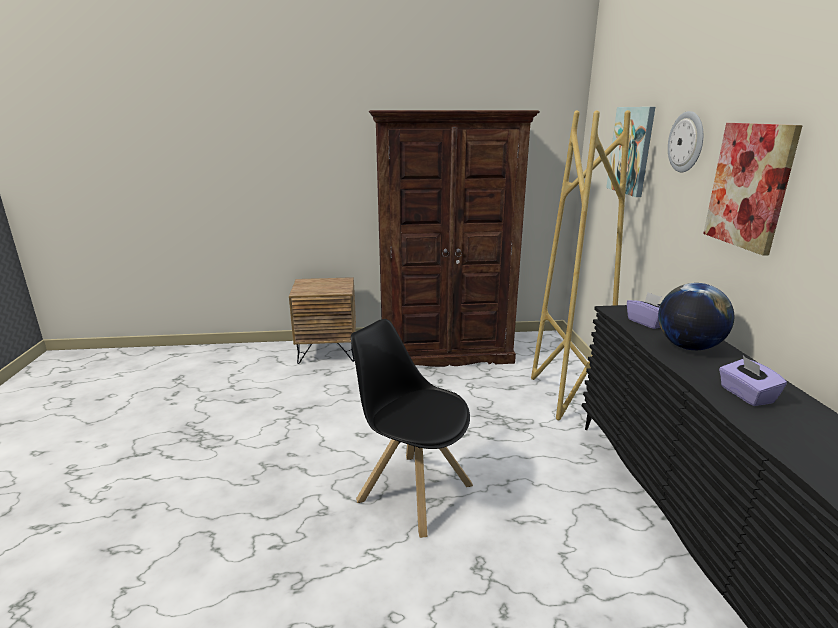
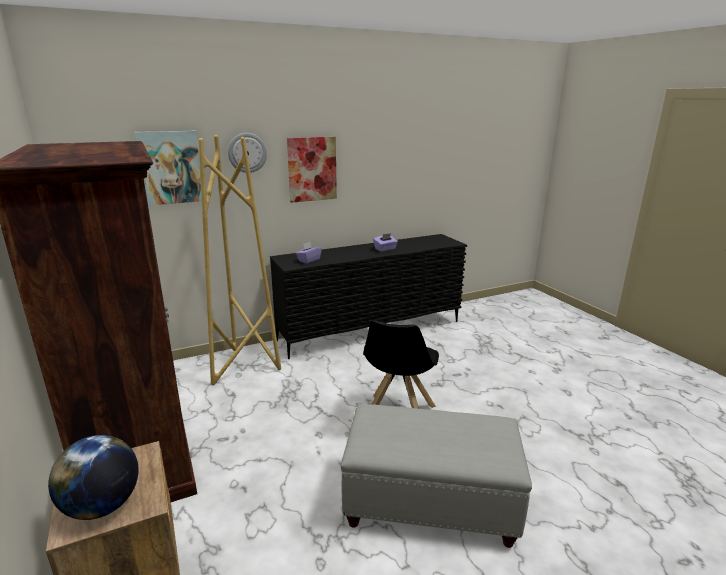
camera: 110 degrees left, 0 degrees up
globe [658,283,734,350] -> globe moved to [48,435,139,520]
none -> grey ottoman [341,404,532,548]

